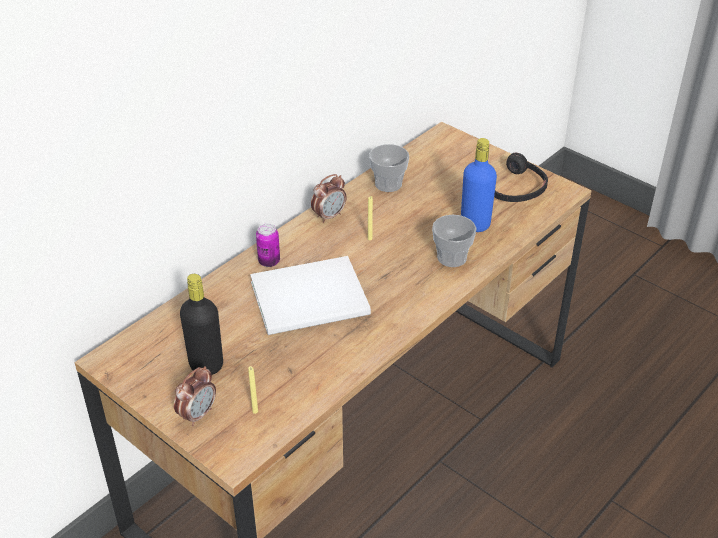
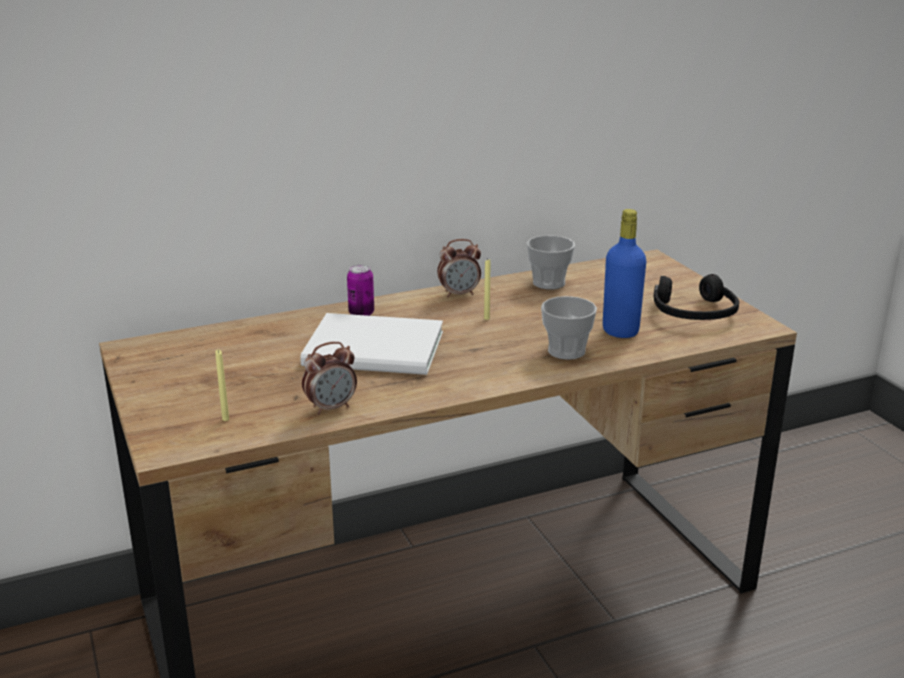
camera: 25 degrees right, 15 degrees down
alarm clock [174,366,216,427] -> alarm clock moved to [302,342,357,415]
black bottle [180,274,223,375] -> none

